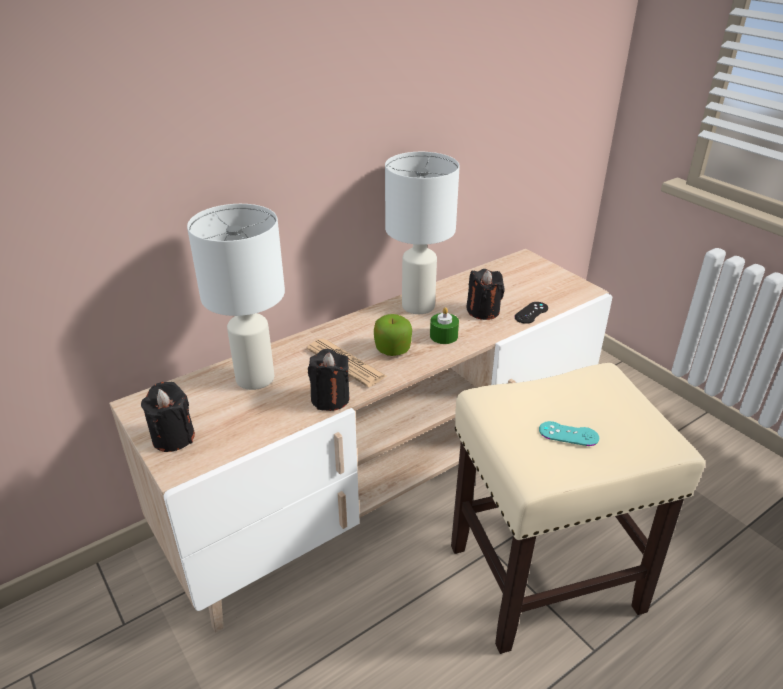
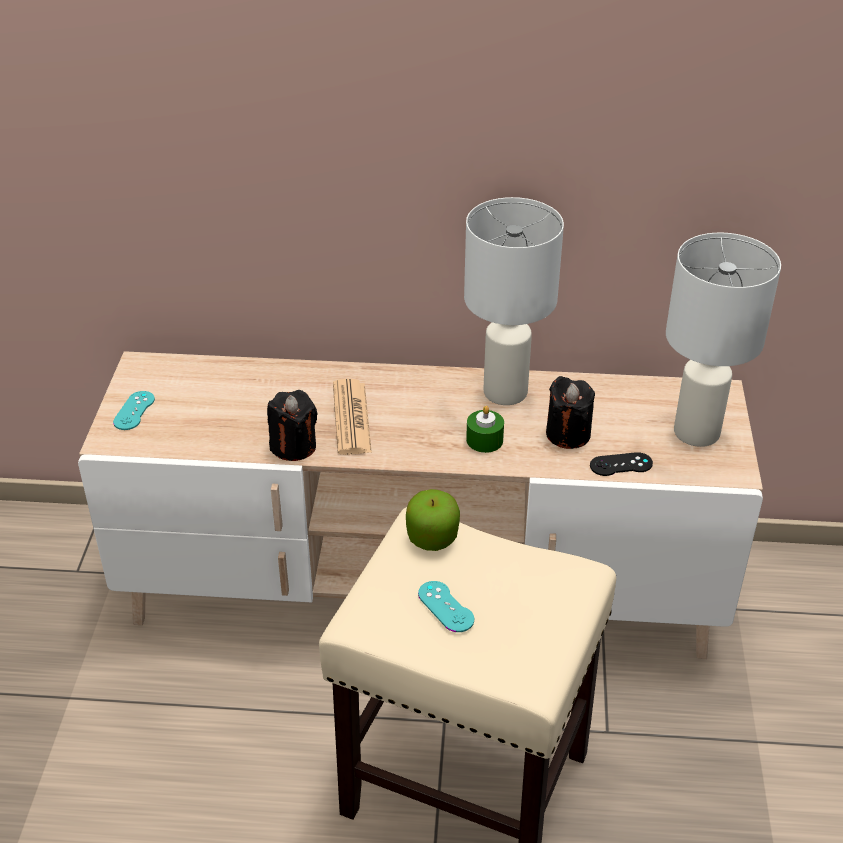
camera: 40 degrees right, 5 degrees up
black candle [141,382,195,452] -> turquoise game controller [113,391,155,430]
white table lamp [187,204,285,390] -> white table lamp moved to [666,233,781,447]
apple [374,314,412,356] -> apple moved to [406,489,460,551]

